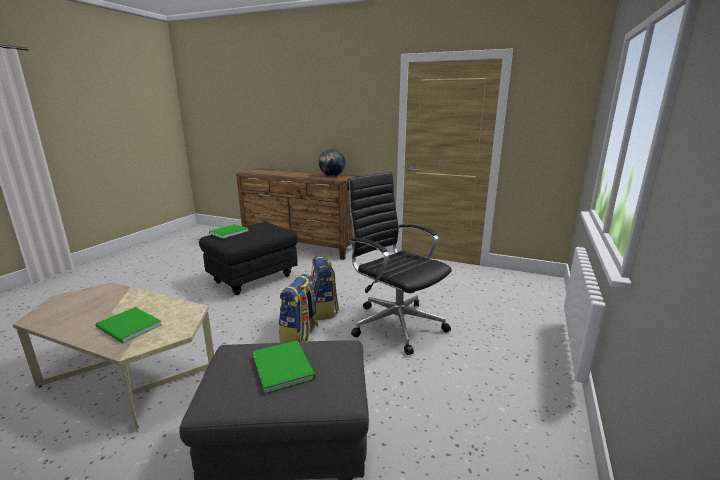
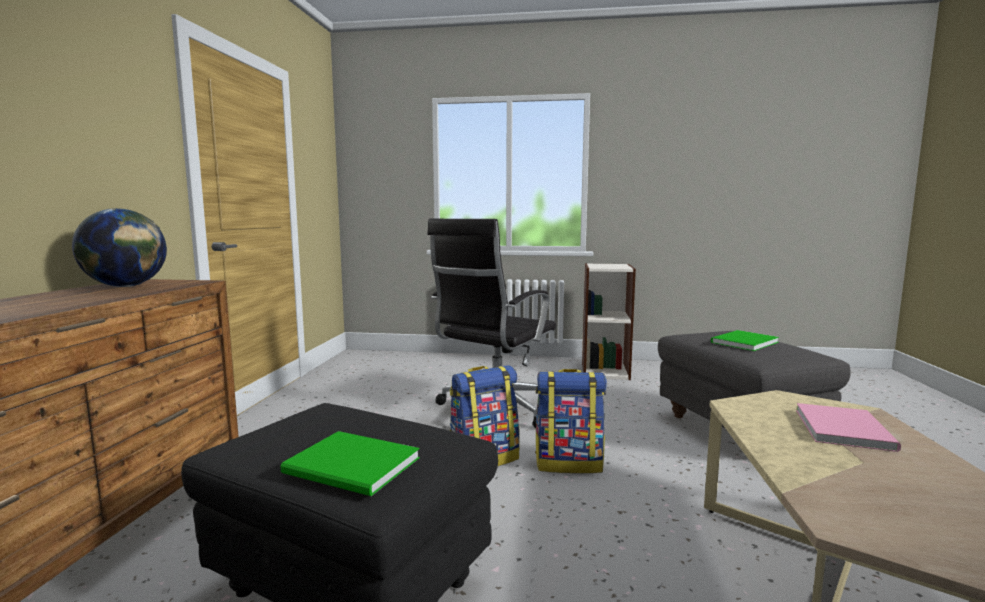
camera: 105 degrees left, 10 degrees down
green book [95,307,162,344] -> pink book [796,403,901,452]
none -> bookcase [582,263,636,380]

